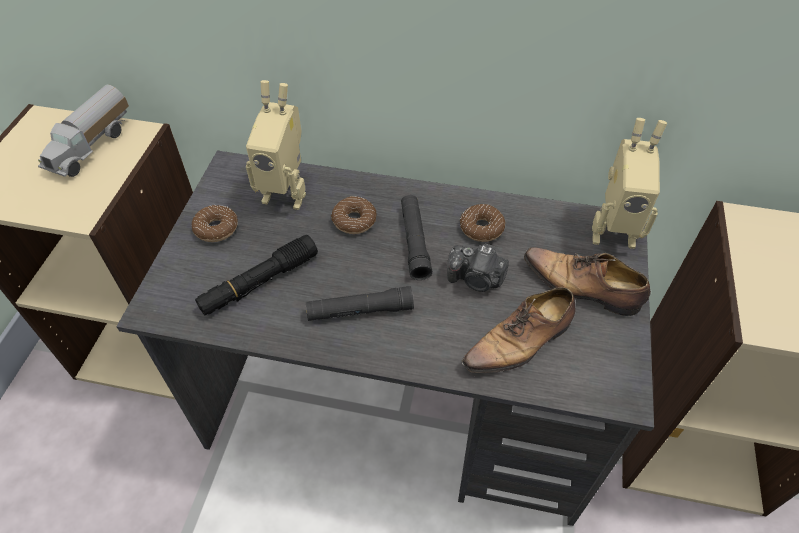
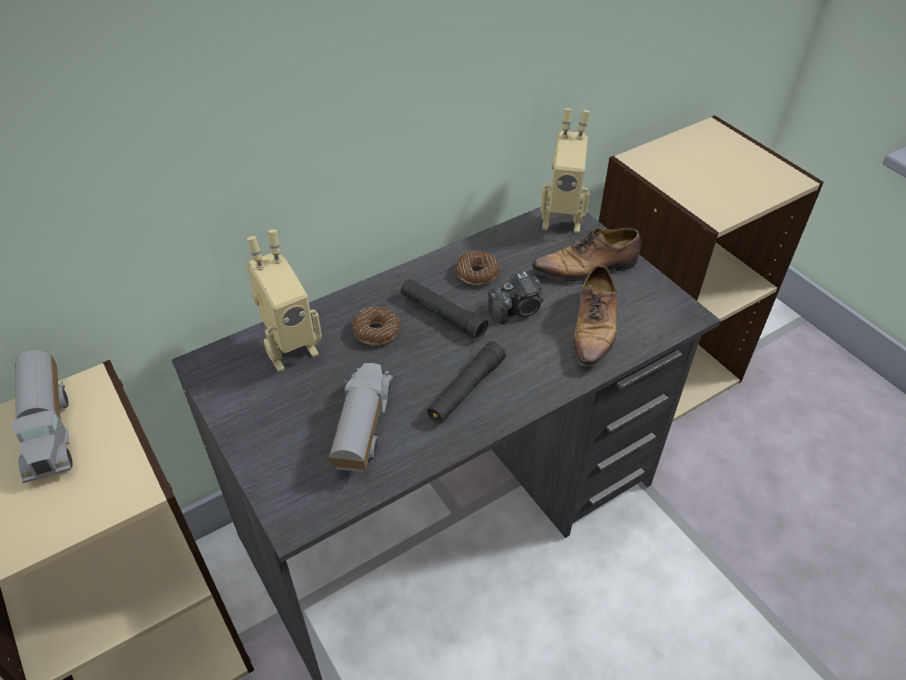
camera: 45 degrees left, 5 degrees down
donut [192,205,238,242] -> none
black flashlight [195,235,318,315] -> toy truck [329,363,393,472]
toy robot [592,118,667,249] -> toy robot turned 45 degrees clockwise [541,108,590,233]

